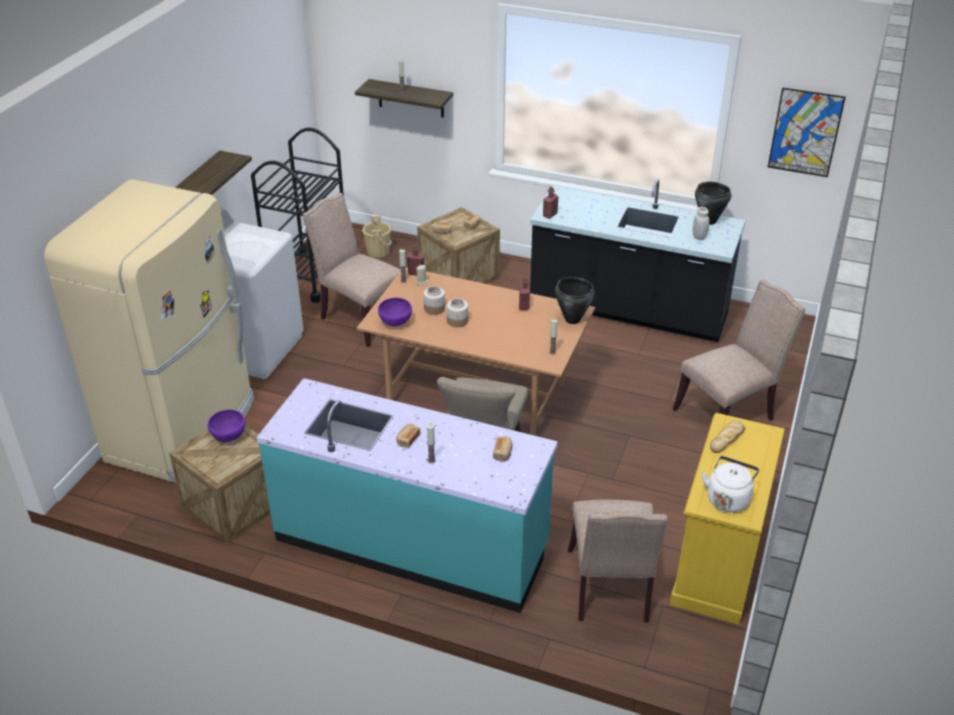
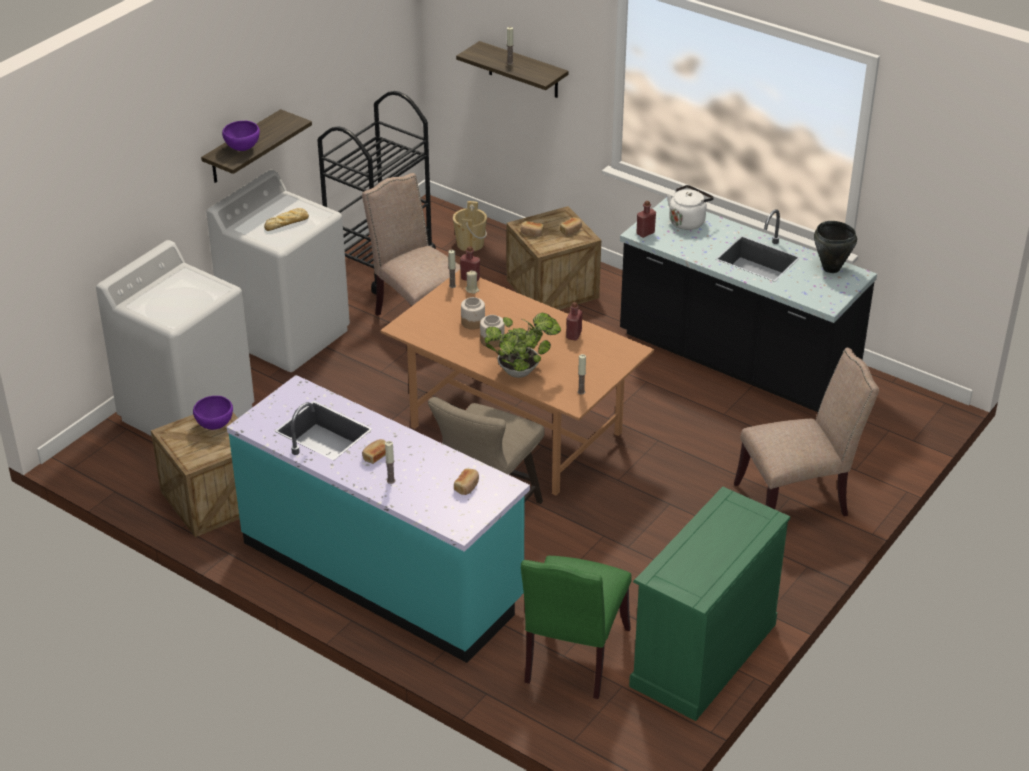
camera: 15 degrees right, 0 degrees up
beige fridge [44,179,254,483] -> white washing machine [96,240,254,436]
purple bowl [378,298,412,326] -> purple bowl moved to [222,121,260,151]
black cooking pot [555,277,595,324] -> none
beige chair [568,499,668,623] -> green chair [521,556,632,699]
yellow dresser [670,413,785,625] -> green dresser [629,486,790,721]
white jar [693,207,709,240] -> none
white kettle [701,456,759,512] -> white kettle moved to [667,185,714,230]
bread [710,420,745,453] -> bread moved to [264,208,309,231]
picture [768,87,846,177] -> none
none -> potted plant [484,313,561,378]

